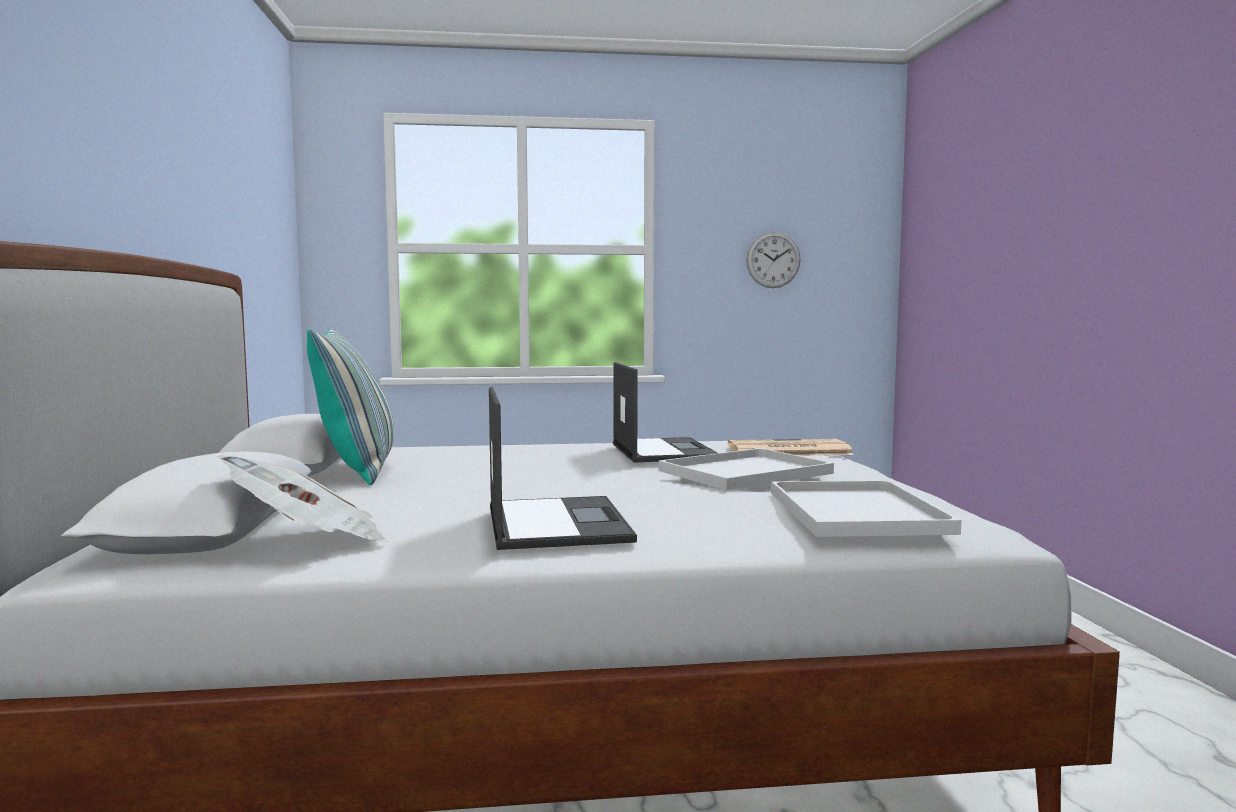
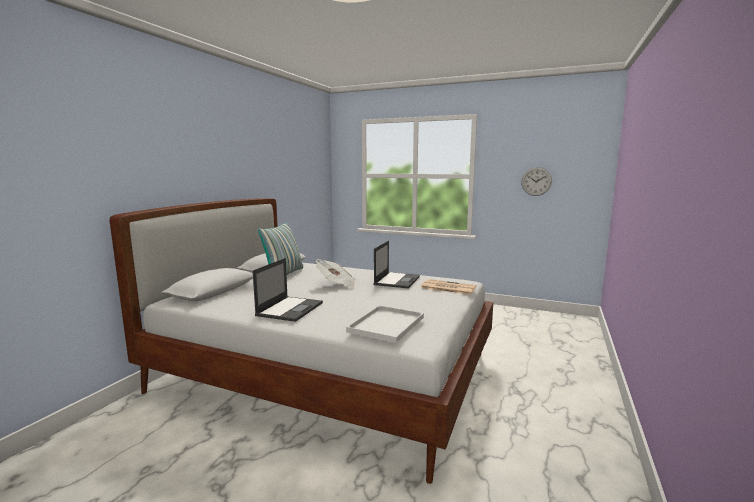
camera: 30 degrees right, 5 degrees up
newspaper [218,455,388,542] -> newspaper moved to [316,259,356,288]
white tray [659,448,834,490] -> none

